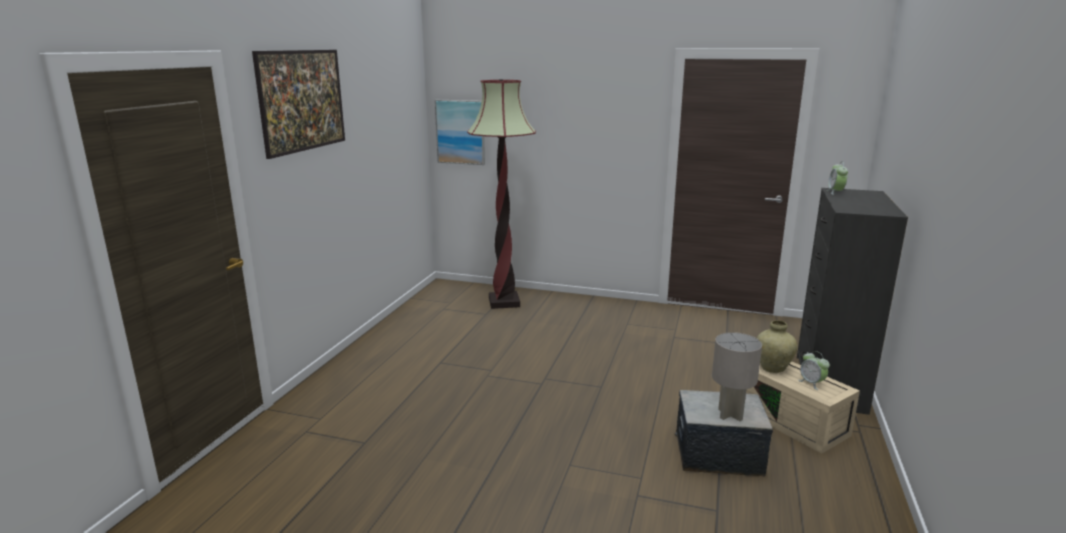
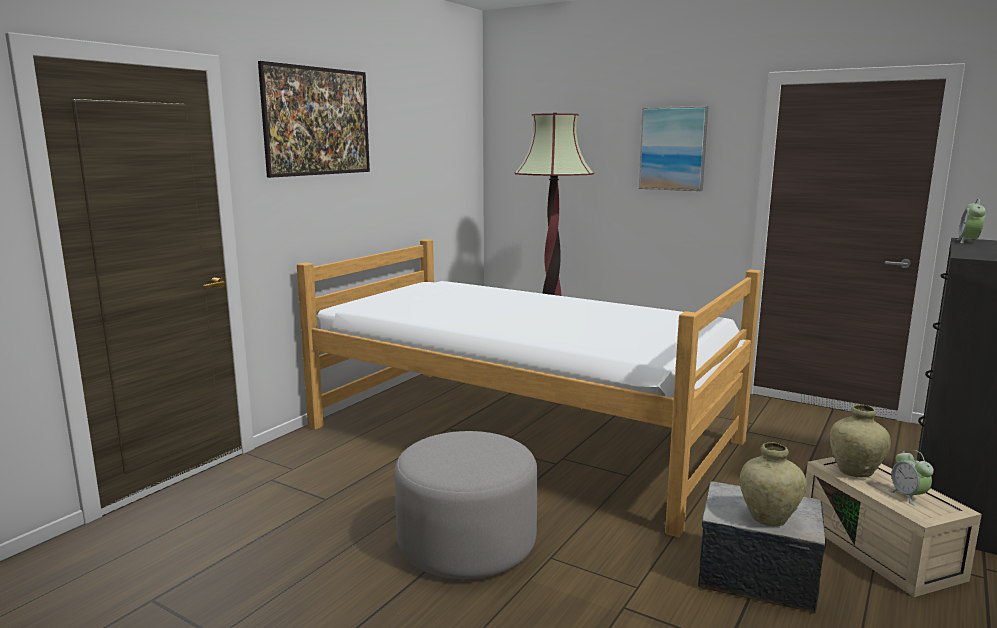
camera: 15 degrees right, 5 degrees down
picture [435,100,485,165] -> picture moved to [639,106,709,191]
grey table lamp [712,332,762,421] -> beige vase [739,442,807,527]
none -> bed [297,239,761,538]
none -> grey ottoman [394,431,538,579]

